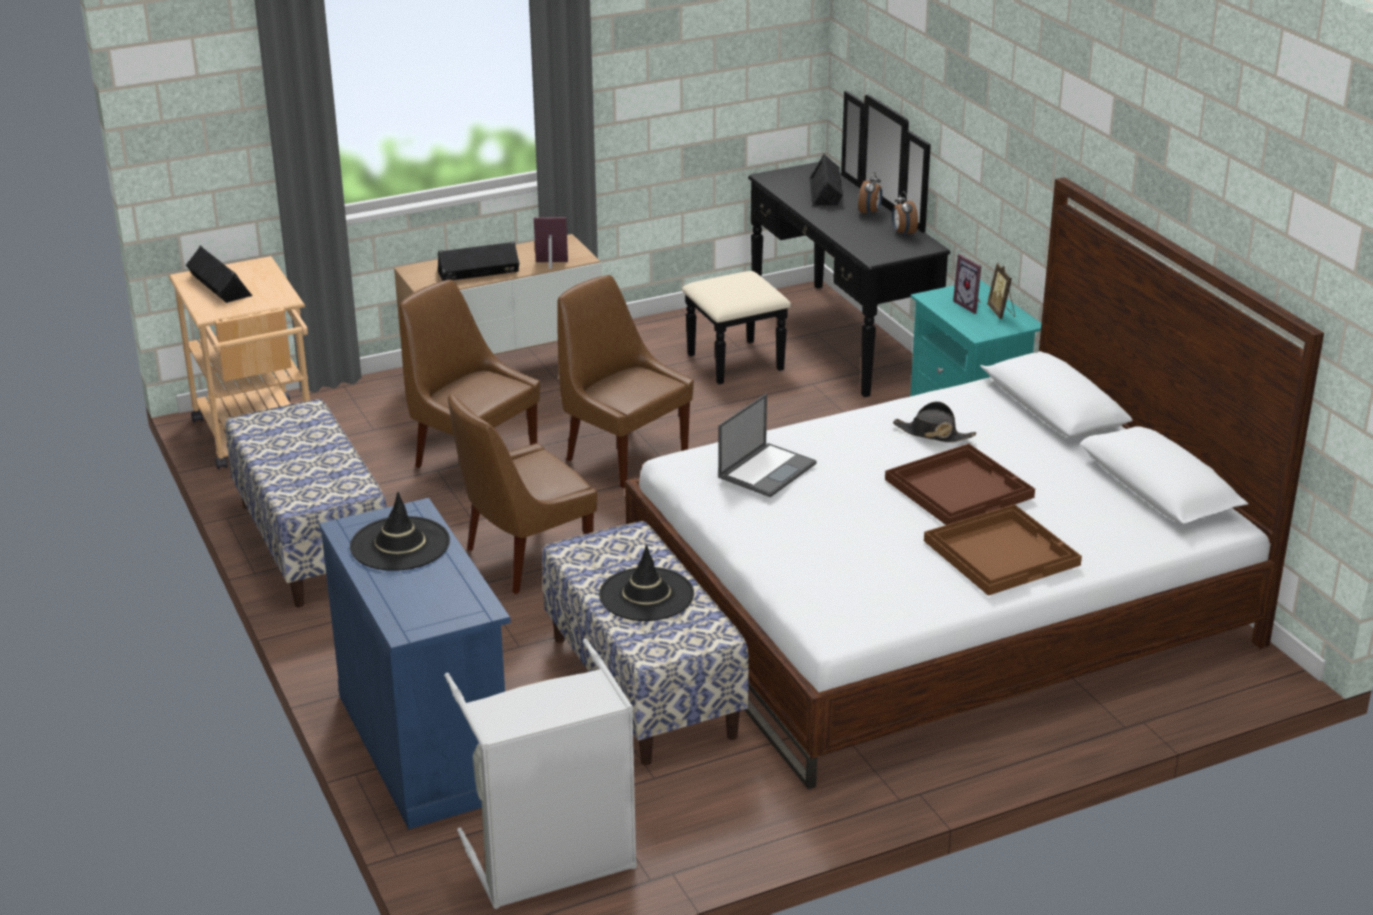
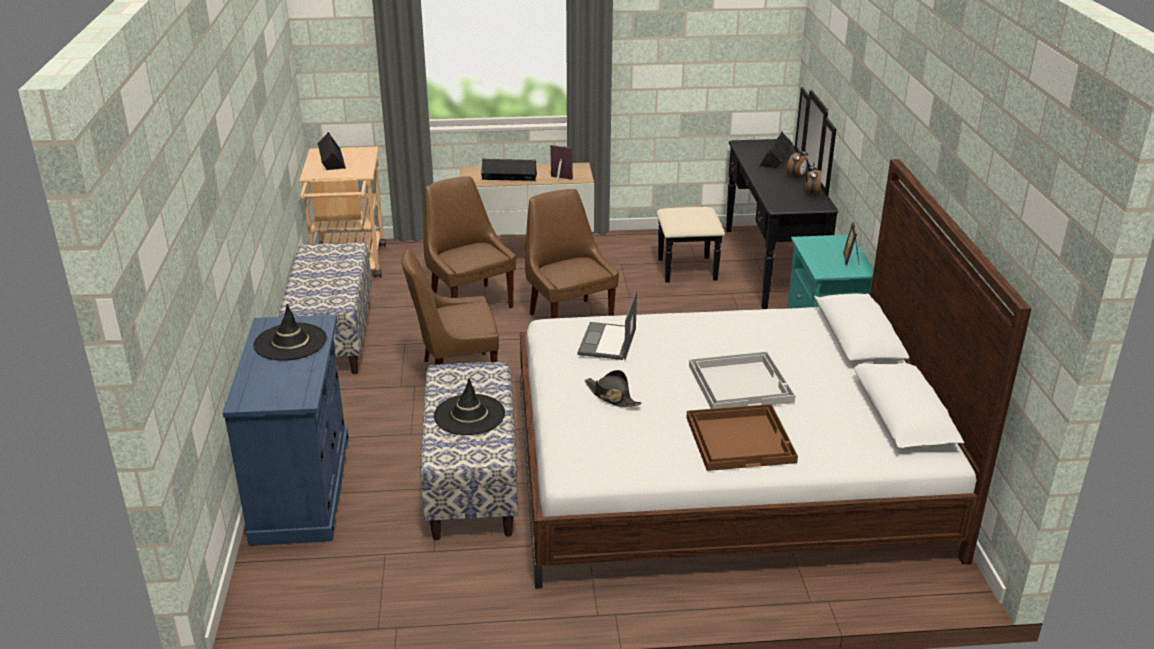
camera: 20 degrees right, 0 degrees up
grey laundry basket [444,639,637,909] -> none
laptop [718,394,817,497] -> laptop turned 135 degrees clockwise [577,290,637,360]
brown tray [885,444,1035,525] -> white tray [689,351,795,409]
black hat [893,401,976,443] -> black hat moved to [585,370,642,407]
picture frame [953,254,981,314] -> none

